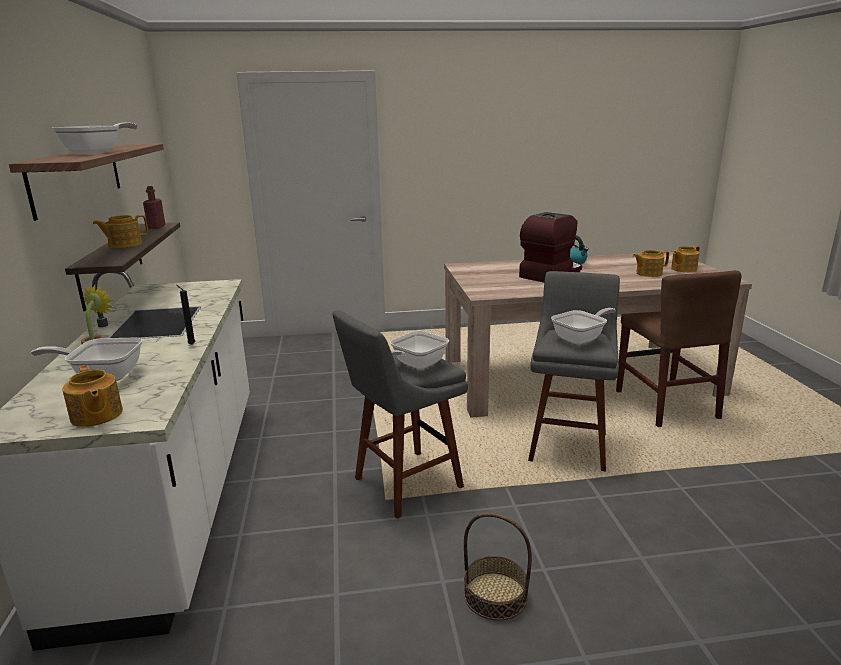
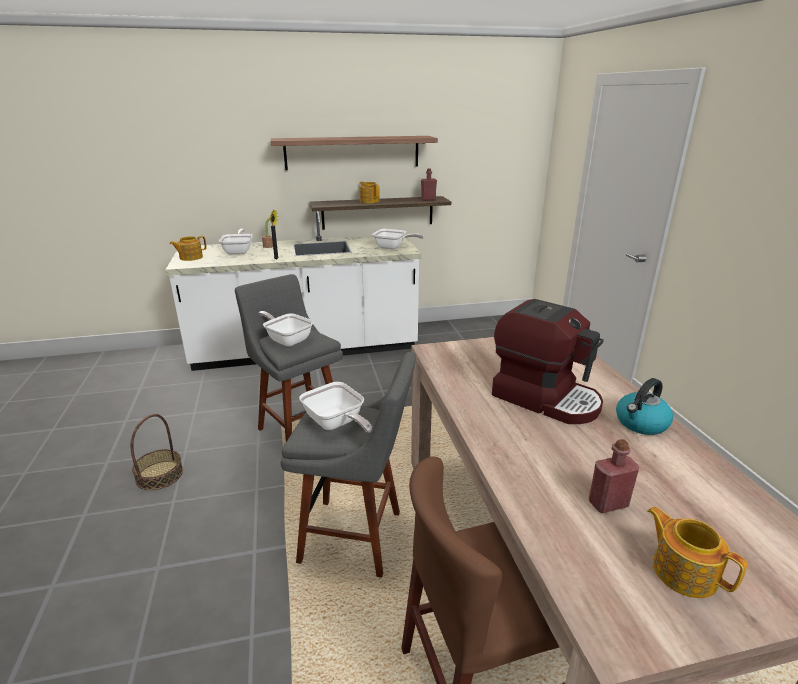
camera: 85 degrees right, 5 degrees up
frying pan [52,122,137,154] -> frying pan moved to [372,229,424,249]
teapot [633,250,669,277] -> red bottle [589,439,639,513]

